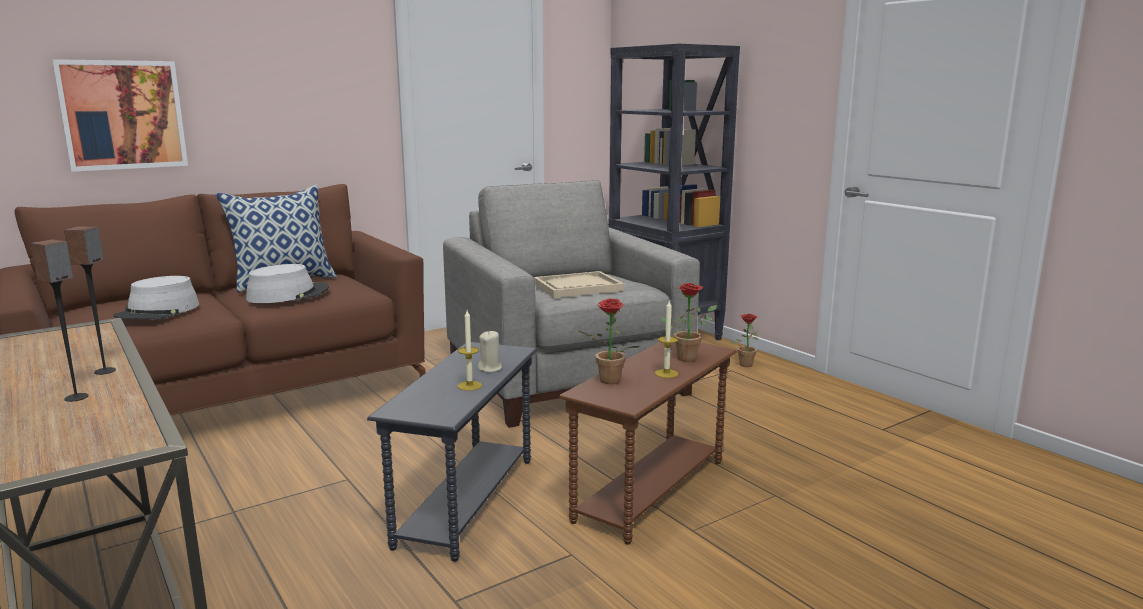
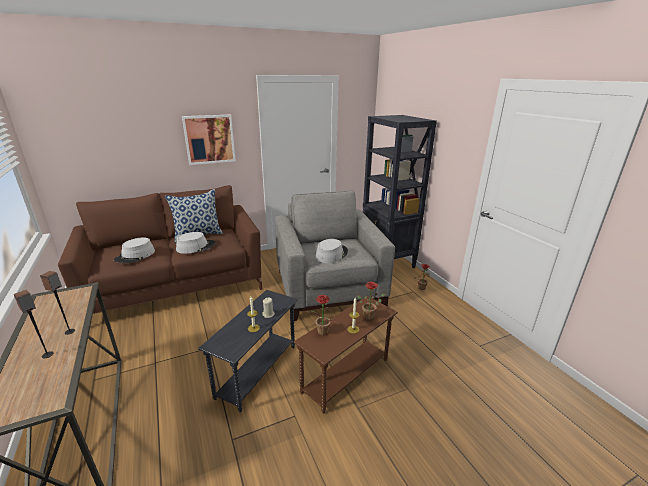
camera: 10 degrees right, 10 degrees up
picture [52,59,188,172] -> picture moved to [182,115,236,165]
beige tray [534,271,624,298] -> grey hat [315,239,348,263]

